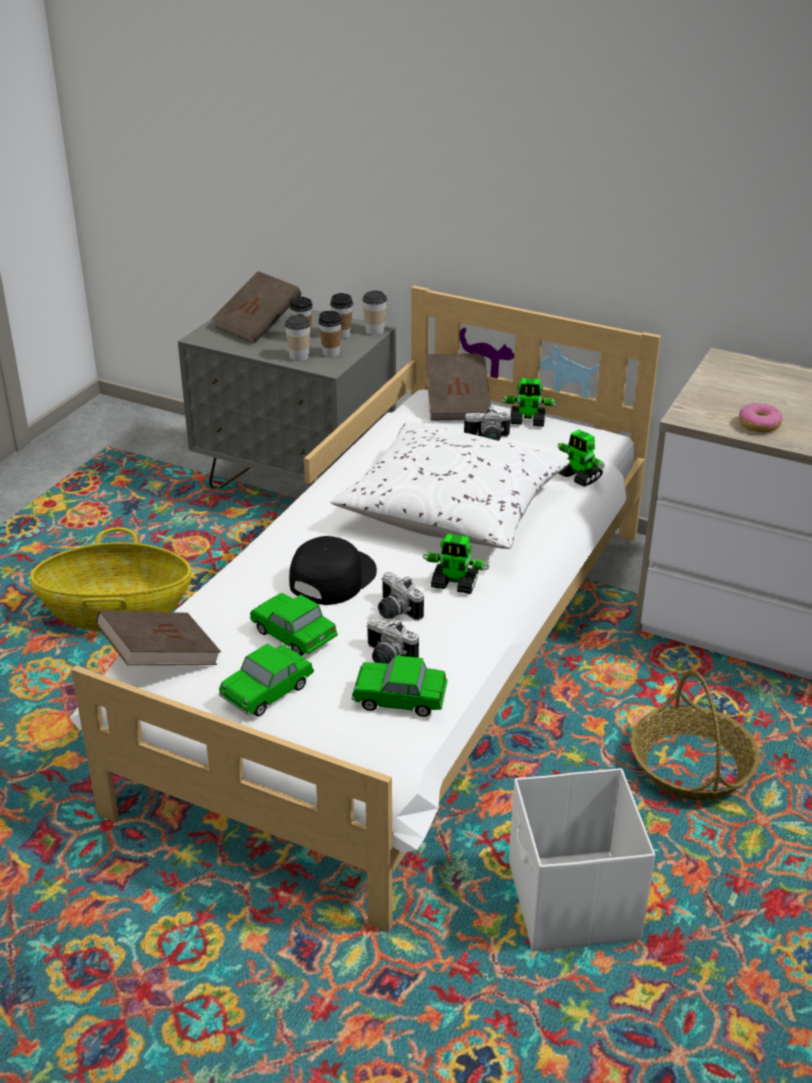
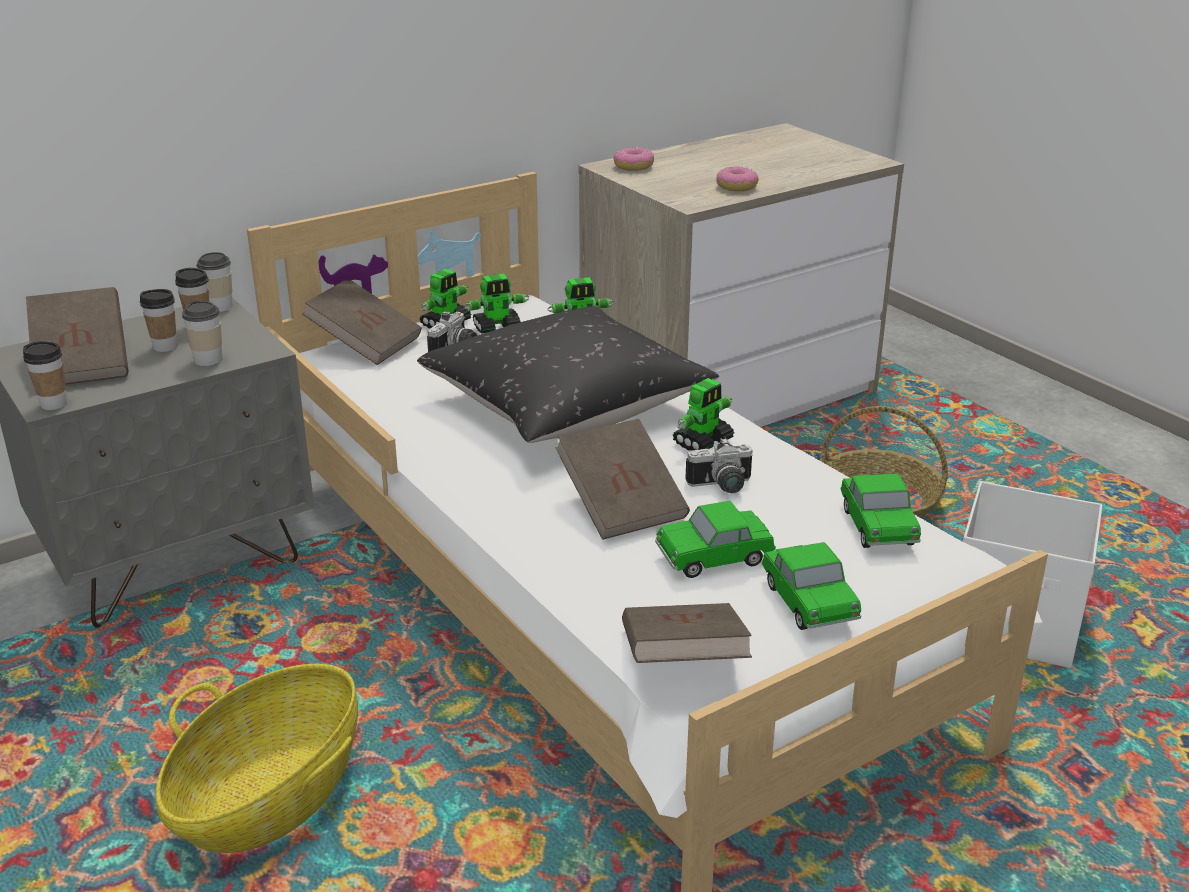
camera: 60 degrees left, 5 degrees down
black cap [289,536,377,605] -> brown book [556,419,690,540]
cup [318,311,342,357] -> cup moved to [23,341,67,410]
white pillow [330,422,570,549] -> black pillow [417,306,719,443]
toy car [352,655,447,717] -> toy car turned 45 degrees counterclockwise [841,473,921,548]
camera [367,617,419,664] -> none
none -> toy robot [464,274,529,334]
none -> donut [613,147,654,171]

